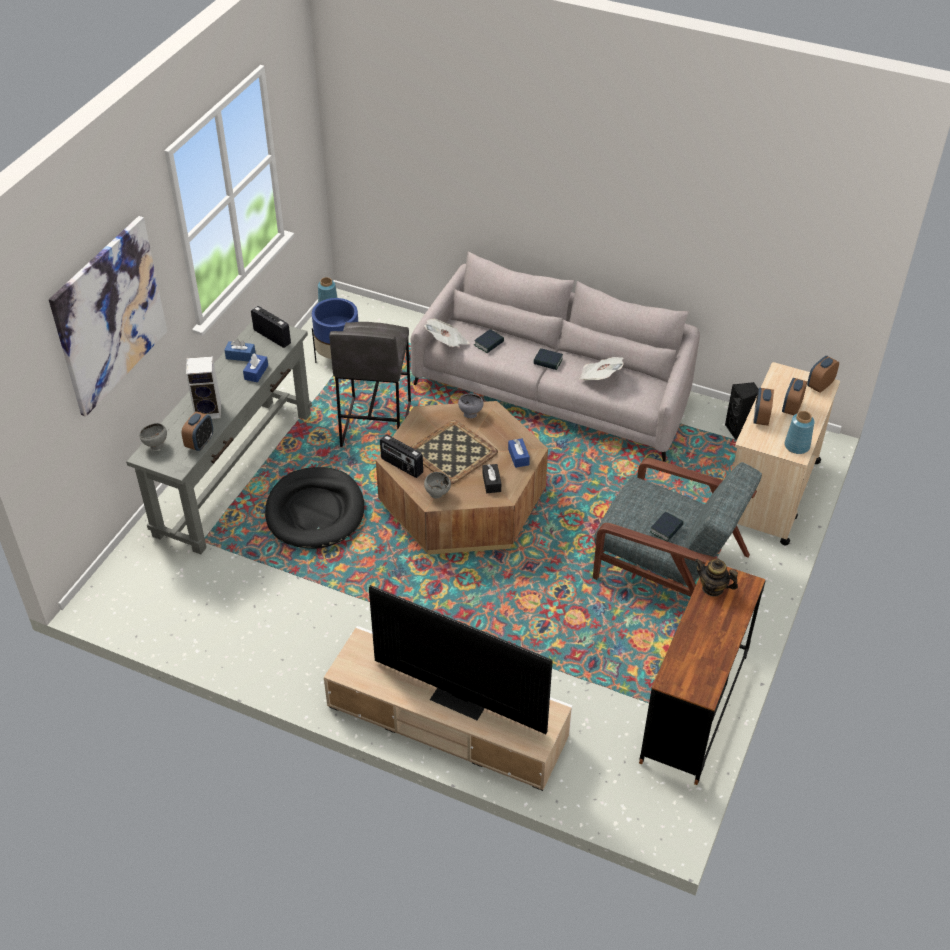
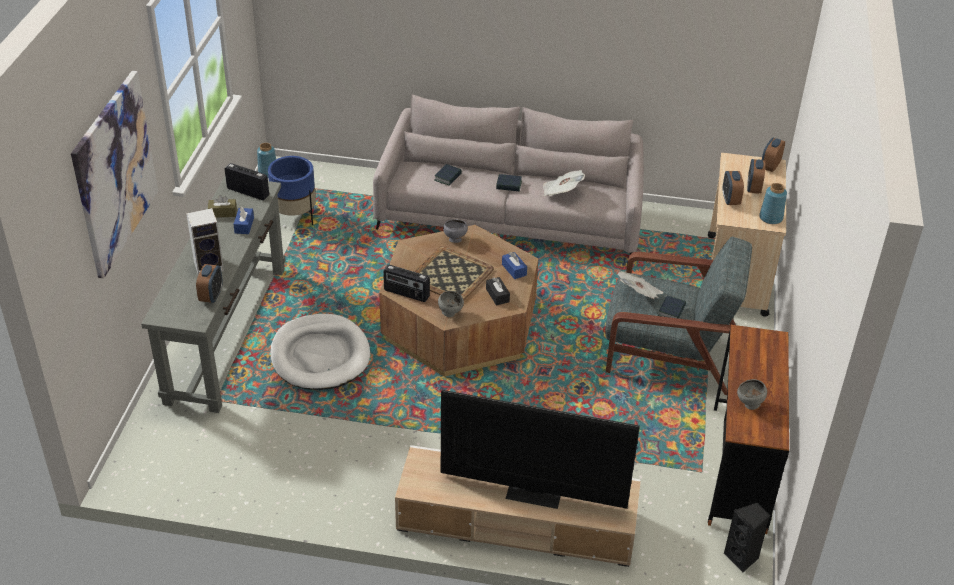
camera: 15 degrees left, 5 degrees down
grey bowl [140,423,167,451] -> grey bowl moved to [737,379,767,410]
blue tissue box [224,339,256,362] -> brown tissue box [208,195,237,218]
black dog bed [265,467,364,549] -> white dog bed [270,314,370,390]
grey stool [329,322,411,447] -> none
newspaper [424,318,470,347] -> newspaper moved to [618,271,663,299]
teapot [695,558,738,597] -> none
black speaker [725,382,758,440] -> black speaker moved to [724,502,770,572]

